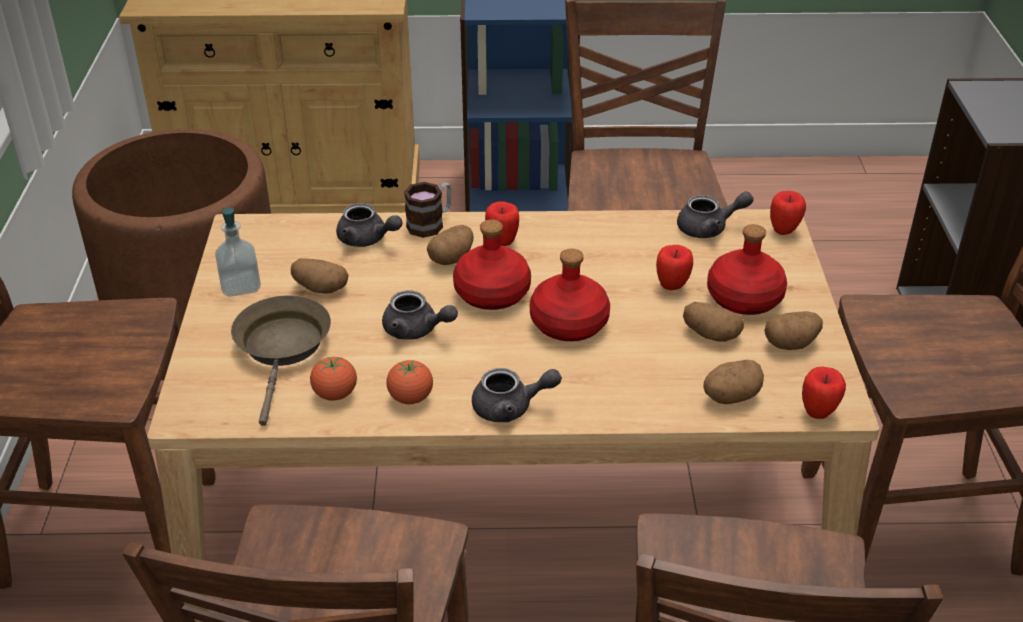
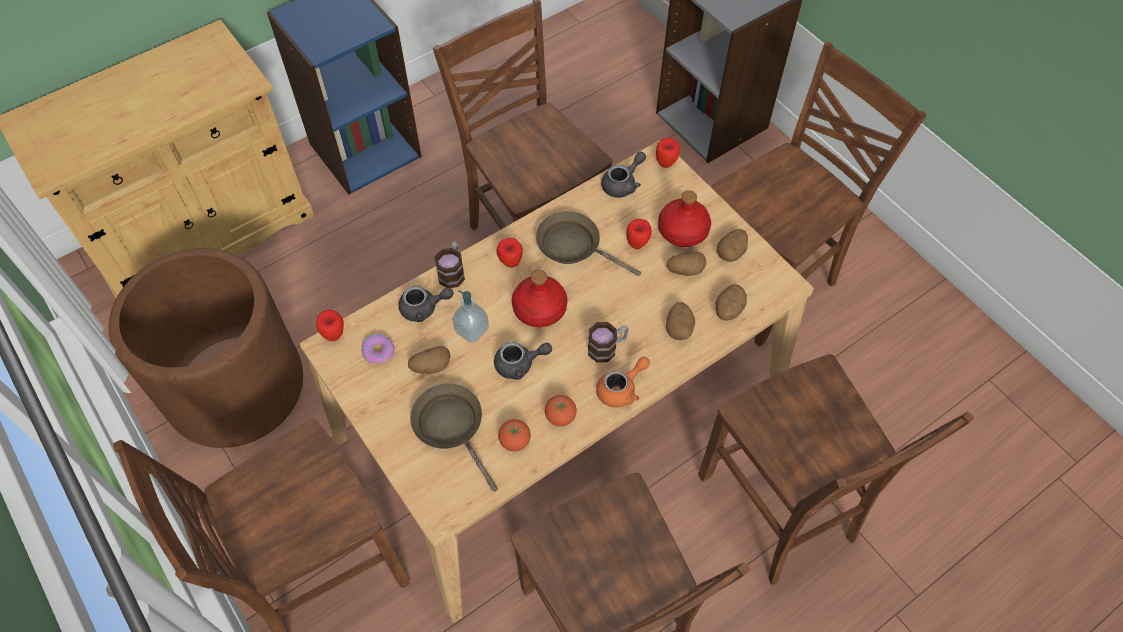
camera: 35 degrees left, 20 degrees up
soap dispenser [215,206,261,297] -> soap dispenser moved to [452,290,489,343]
potato [427,225,474,265] -> potato moved to [666,302,695,340]
grey teapot [472,368,562,422] -> orange teapot [596,357,650,408]
red bottle [530,248,610,341] -> none
apple [802,367,846,419] -> apple moved to [316,310,344,341]
none -> donut [361,334,395,365]
none -> brown frying pan [536,211,641,276]
none -> mug [588,322,629,362]

